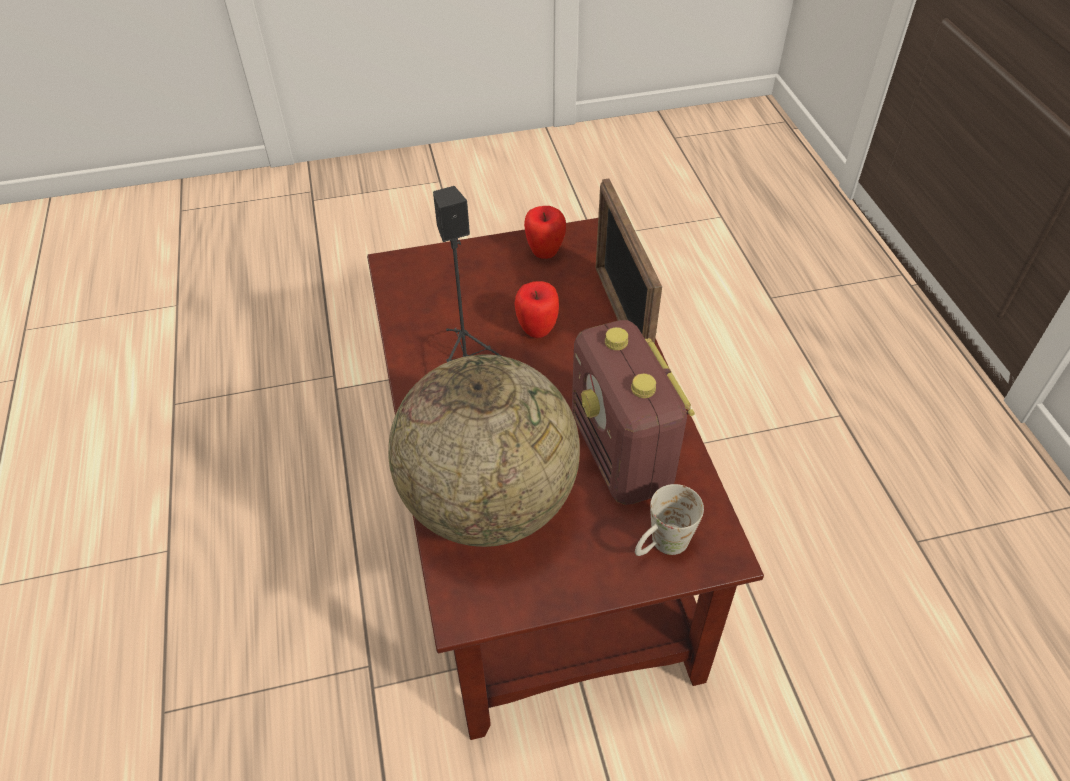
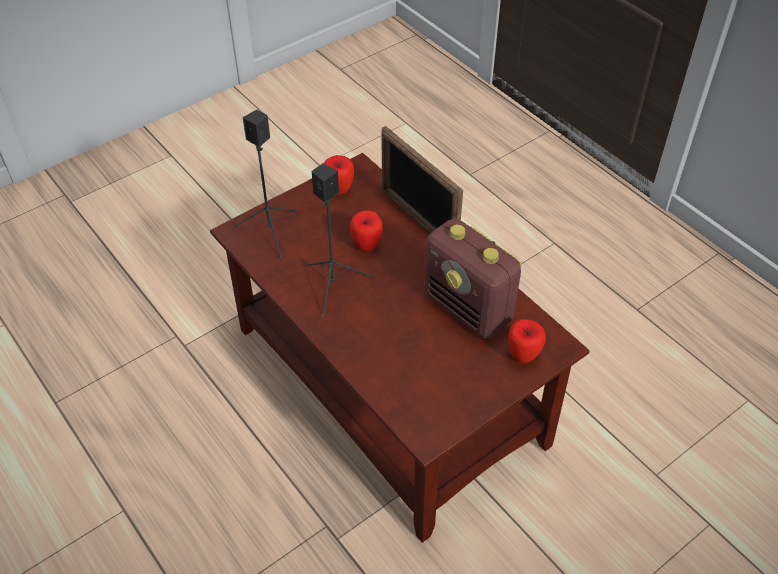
camera: 25 degrees left, 0 degrees up
globe [388,355,580,547] -> none
white mug [635,484,704,556] -> apple [508,319,546,363]
none -> black speaker [232,110,298,260]

